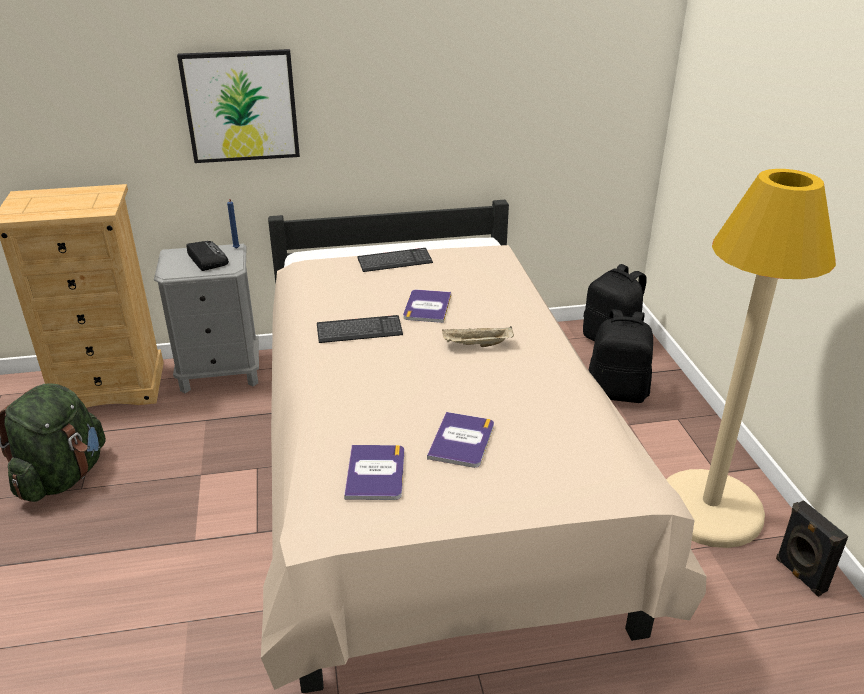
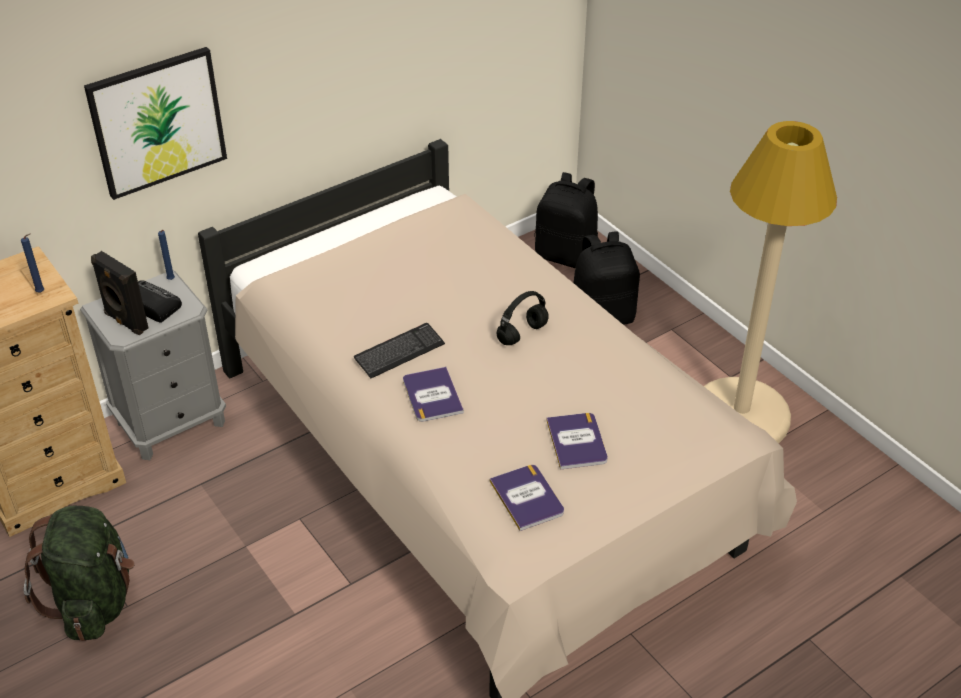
camera: 25 degrees left, 10 degrees up
keyboard [357,248,433,272] -> none
book [403,289,451,323] -> book moved to [403,367,464,422]
beige tray [442,326,514,347] -> black headphones [496,291,549,345]
black speaker [776,500,849,597] -> black speaker moved to [91,251,148,335]
none -> blue candle [21,234,45,293]

